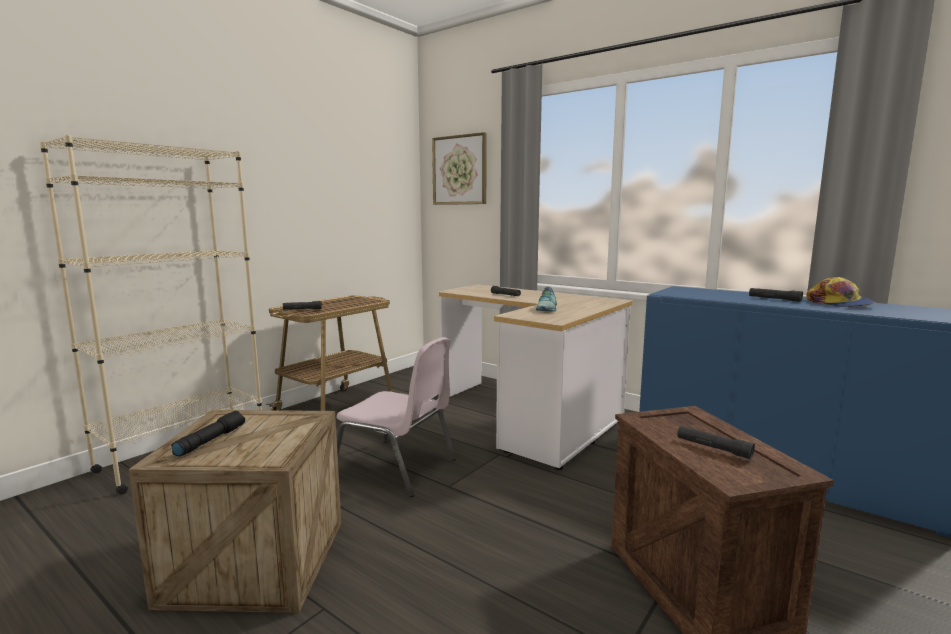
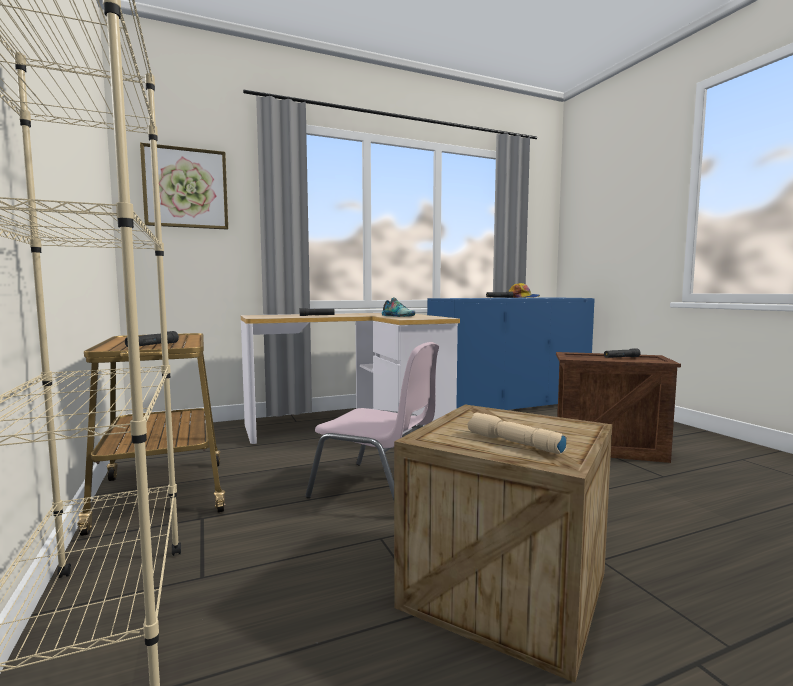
camera: 60 degrees left, 5 degrees down
black flashlight [171,411,245,456] -> beige flashlight [468,413,567,454]
pink chair [337,337,456,497] -> pink chair turned 60 degrees clockwise [305,342,439,500]

